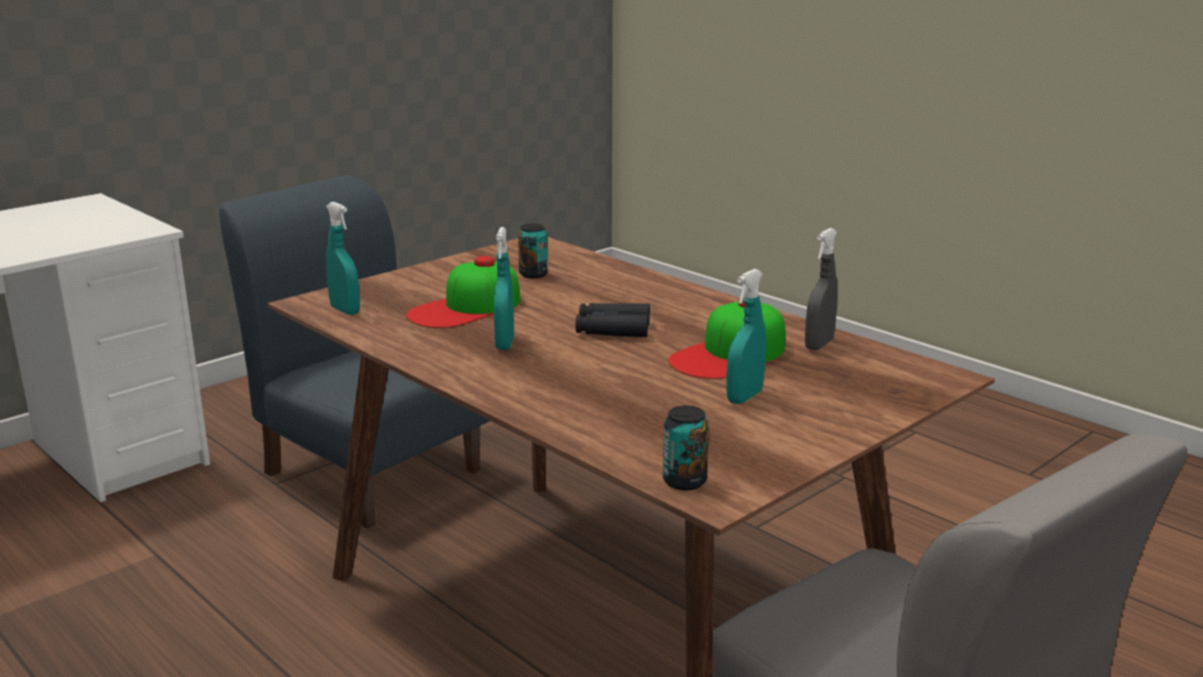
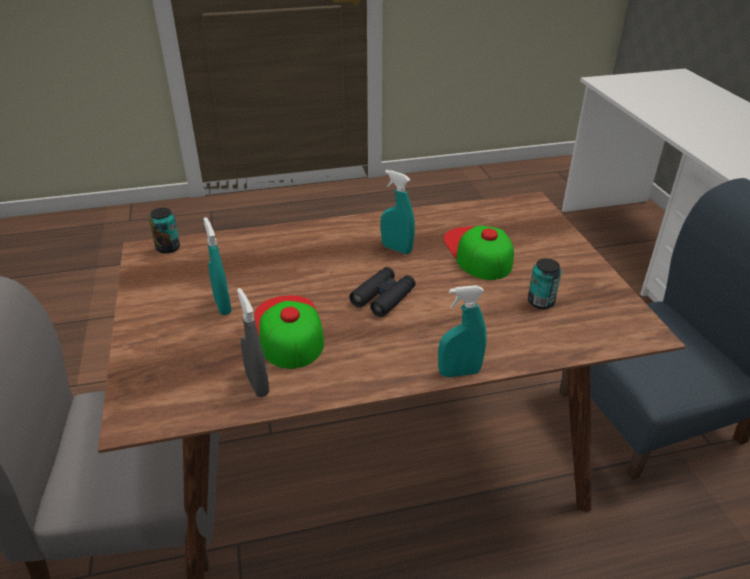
camera: 120 degrees right, 15 degrees up
turquoise spray bottle [326,202,360,315] -> turquoise spray bottle moved to [438,285,487,377]

